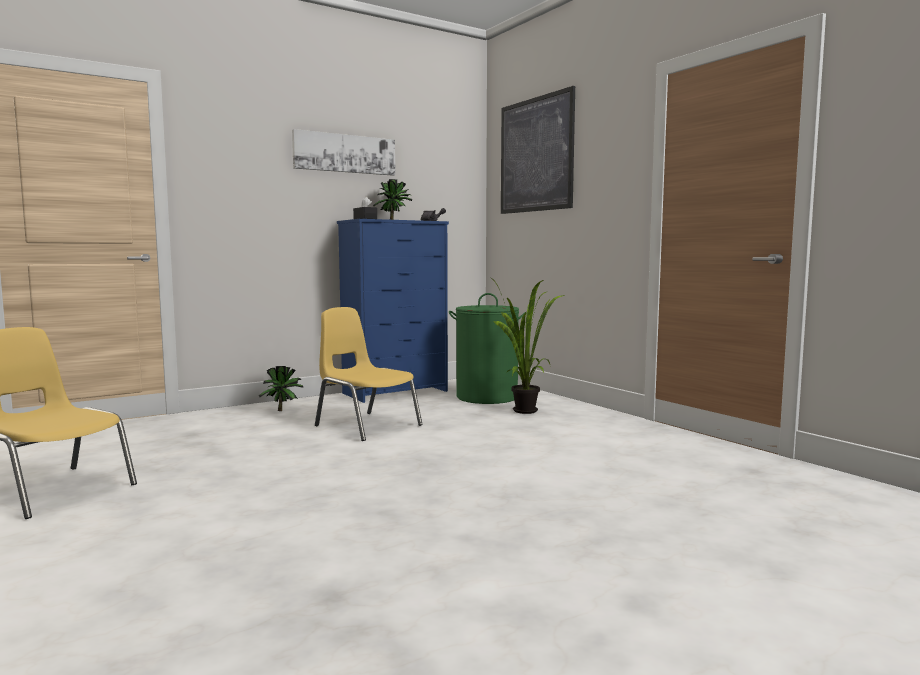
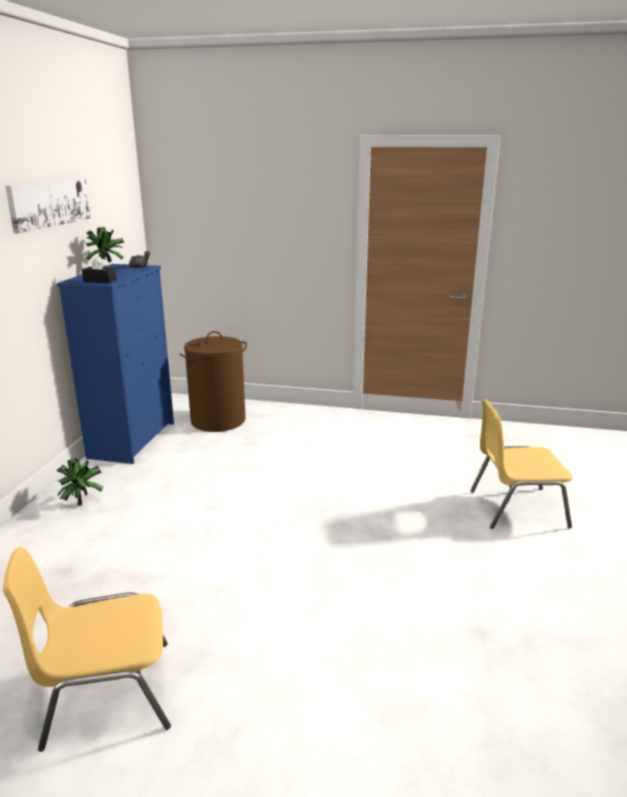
camera: 45 degrees left, 15 degrees up
yellow chair [315,307,423,441] -> yellow chair moved to [470,399,573,529]
green laundry basket [449,293,525,404] -> brown laundry basket [180,331,247,432]
potted plant [491,278,565,414] -> none
picture [501,86,575,214] -> none

